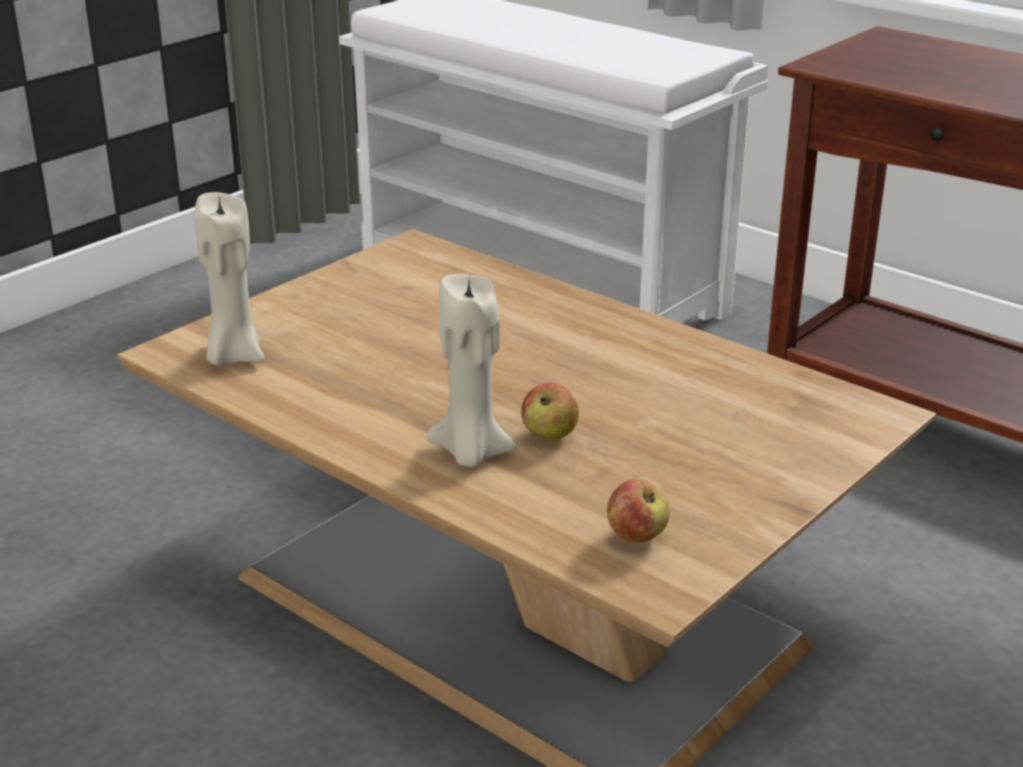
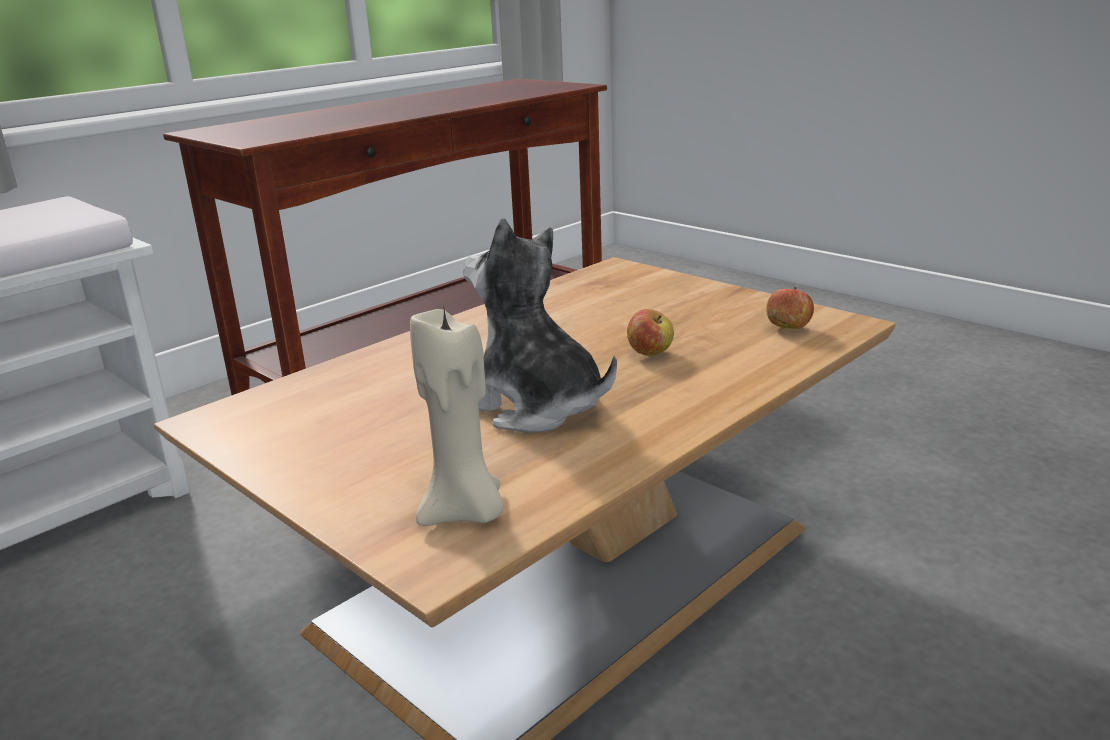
camera: 85 degrees left, 5 degrees down
beige candle [427,274,517,467] -> none
none -> plush toy [463,219,617,433]

